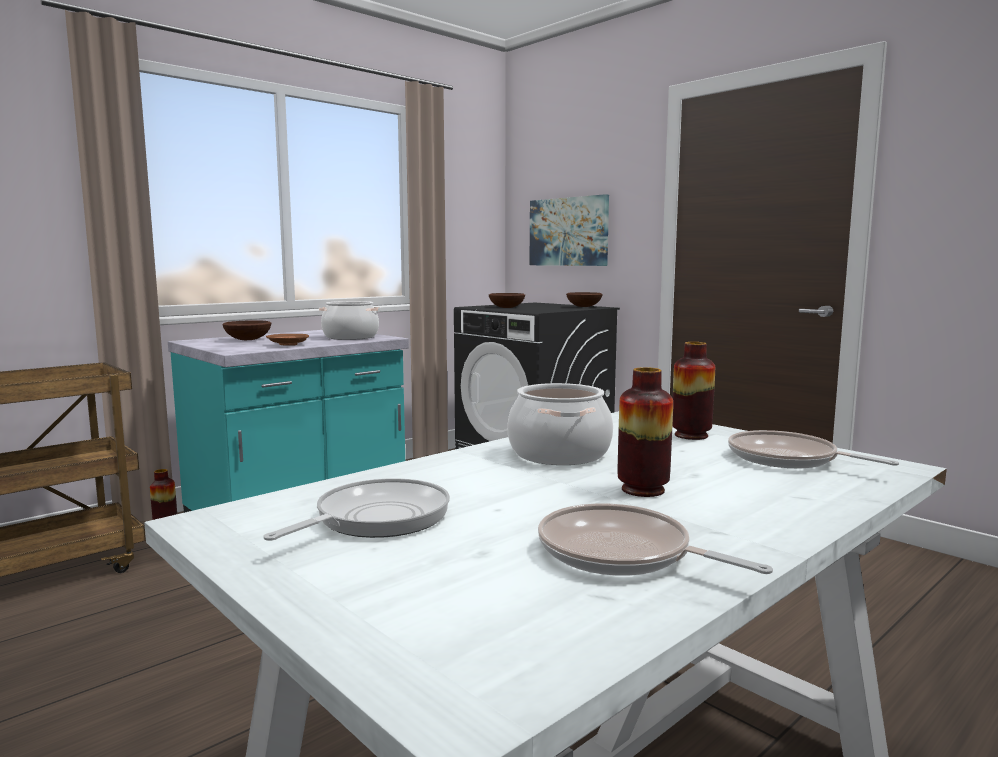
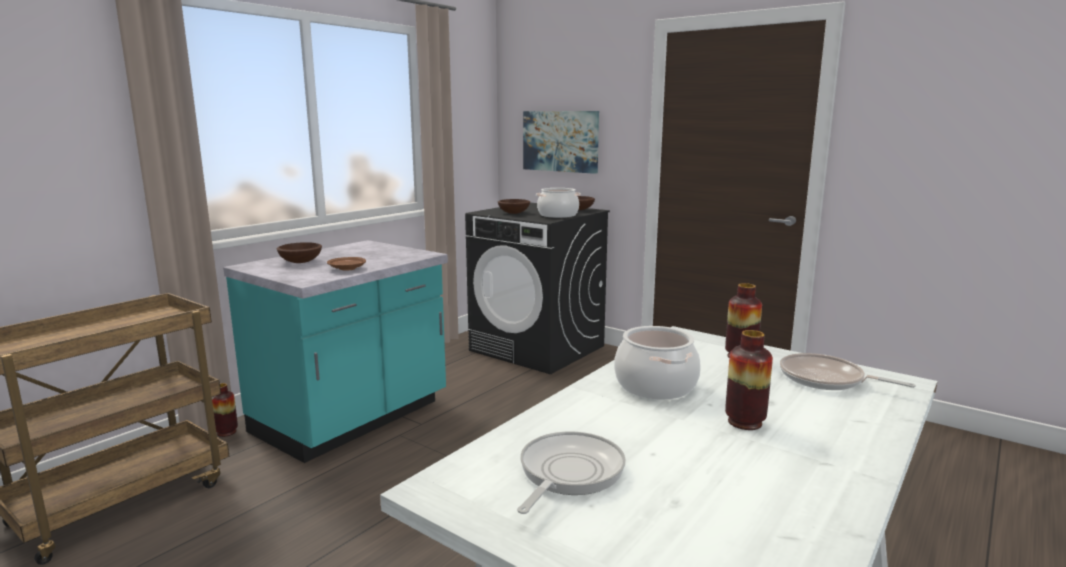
camera: 10 degrees left, 5 degrees up
cooking pot [319,301,381,340] -> cooking pot moved to [536,188,581,218]
frying pan [538,503,773,576] -> none

